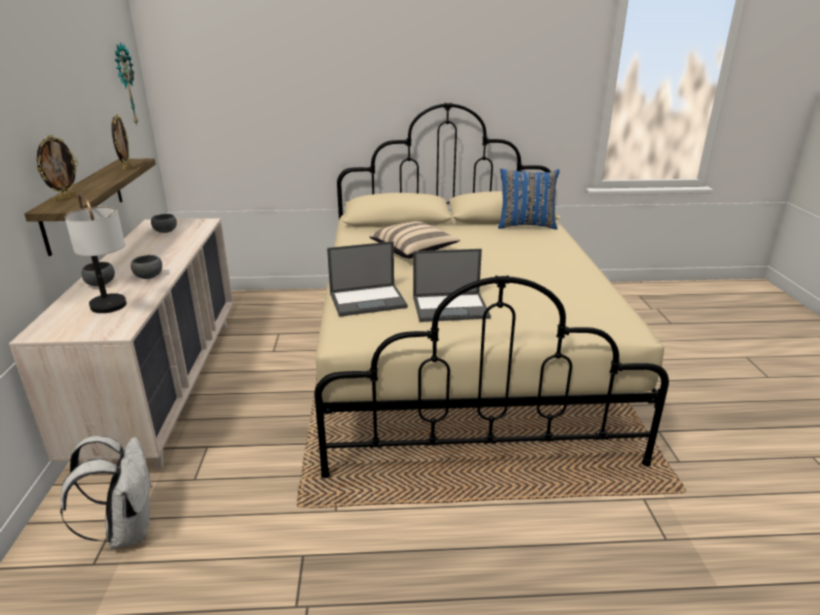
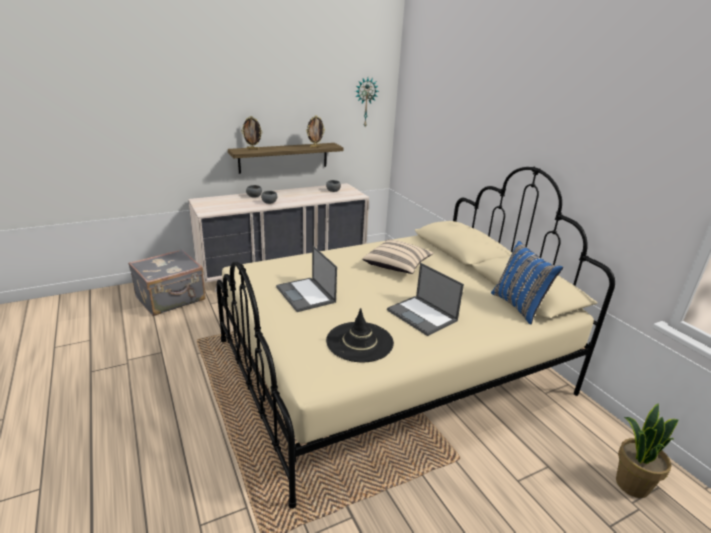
camera: 65 degrees right, 0 degrees up
white backpack [60,436,153,549] -> grey suitcase [128,249,206,316]
table lamp [65,193,127,313] -> none
laptop [327,241,408,317] -> laptop moved to [387,263,464,336]
none -> black hat [326,308,394,362]
none -> potted plant [616,403,678,498]

